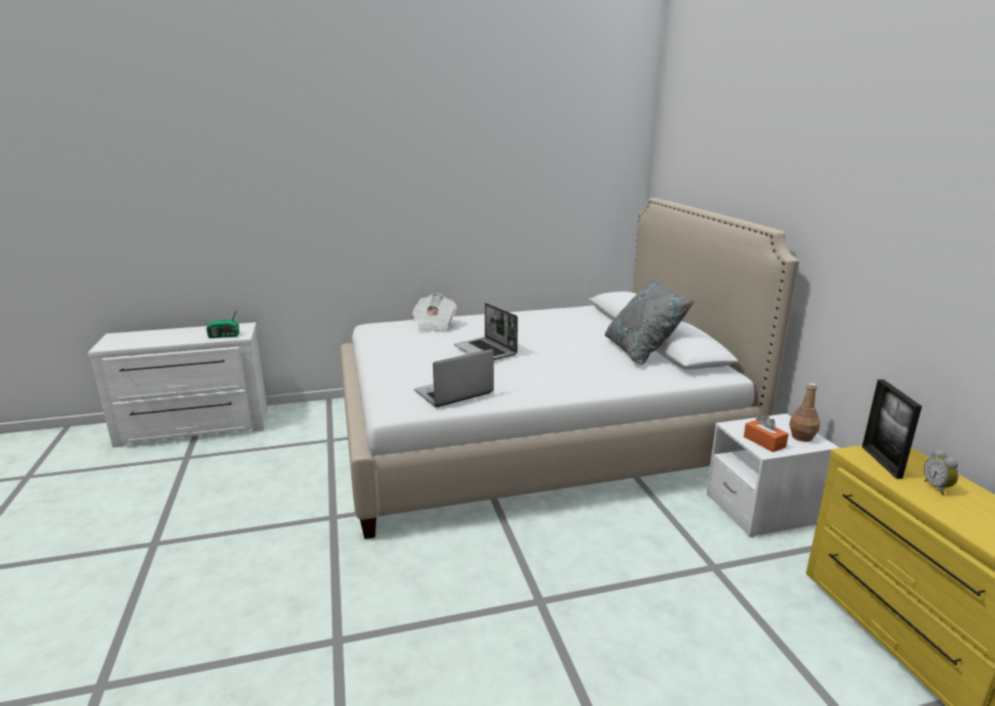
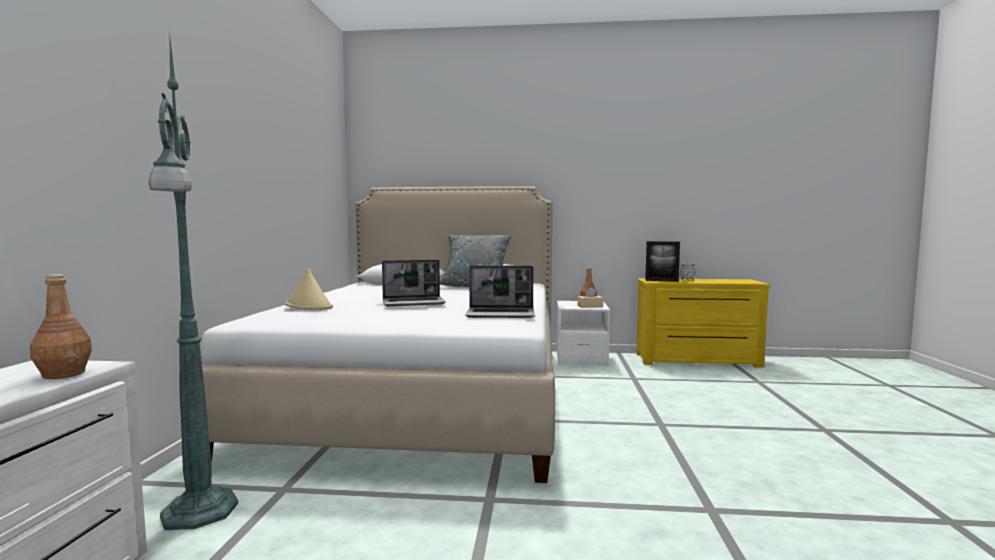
camera: 70 degrees left, 15 degrees down
radio [206,307,239,338] -> brown bottle [30,274,92,379]
newspaper [412,293,457,333] -> beige hat [285,268,333,310]
laptop [414,349,494,407] -> laptop turned 75 degrees counterclockwise [465,266,535,318]
orange tissue box [744,414,789,452] -> beige tissue box [577,287,603,308]
none -> green floor lamp [148,30,238,530]

